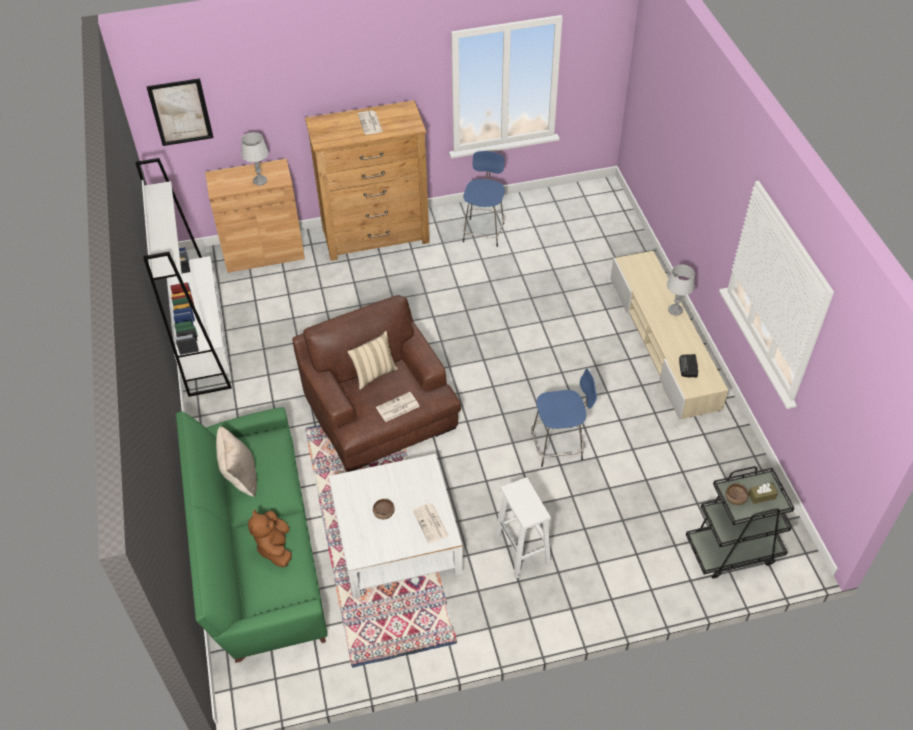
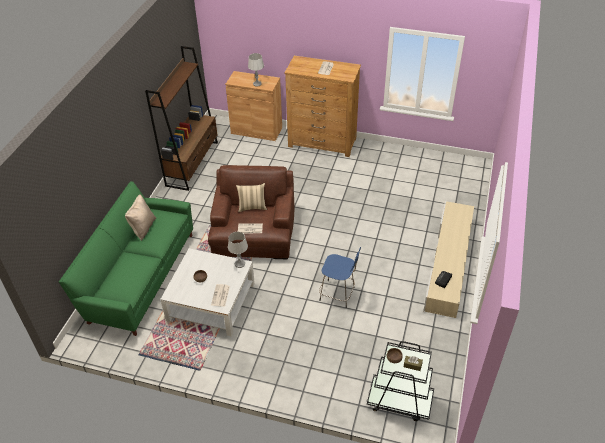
camera: 30 degrees right, 5 degrees down
white bookcase [135,158,232,397] -> brown bookcase [145,46,218,191]
picture [146,78,214,146] -> none
brown plush toy [248,510,292,567] -> none
blue stool [463,151,505,247] -> none
white stool [494,477,551,579] -> none
grey table lamp [667,265,695,315] -> grey table lamp moved to [228,232,248,268]

